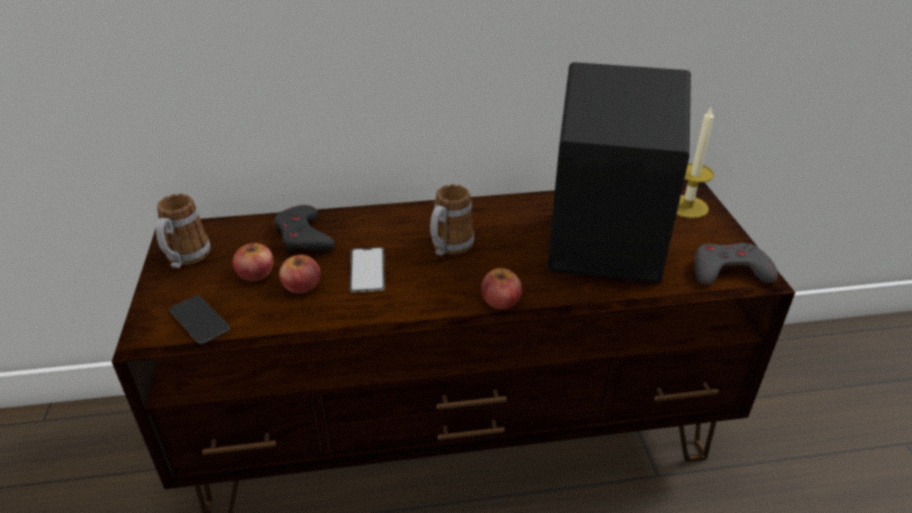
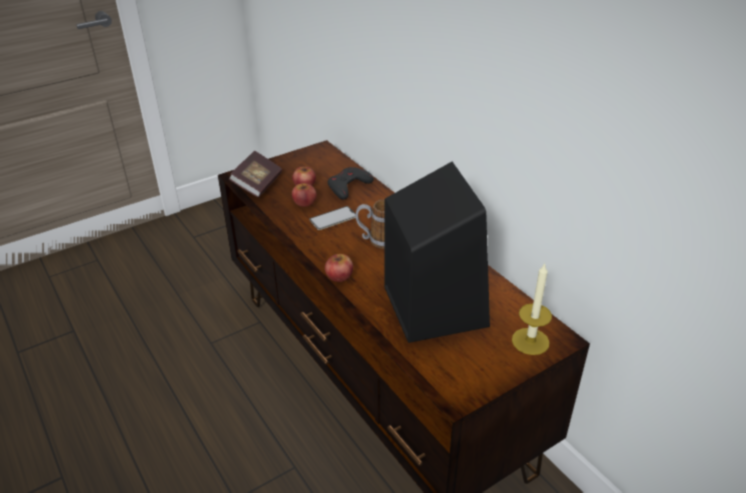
camera: 65 degrees right, 0 degrees up
mug [156,194,211,268] -> none
phone [169,295,230,344] -> book [229,151,282,197]
grey game controller [695,243,778,285] -> none

